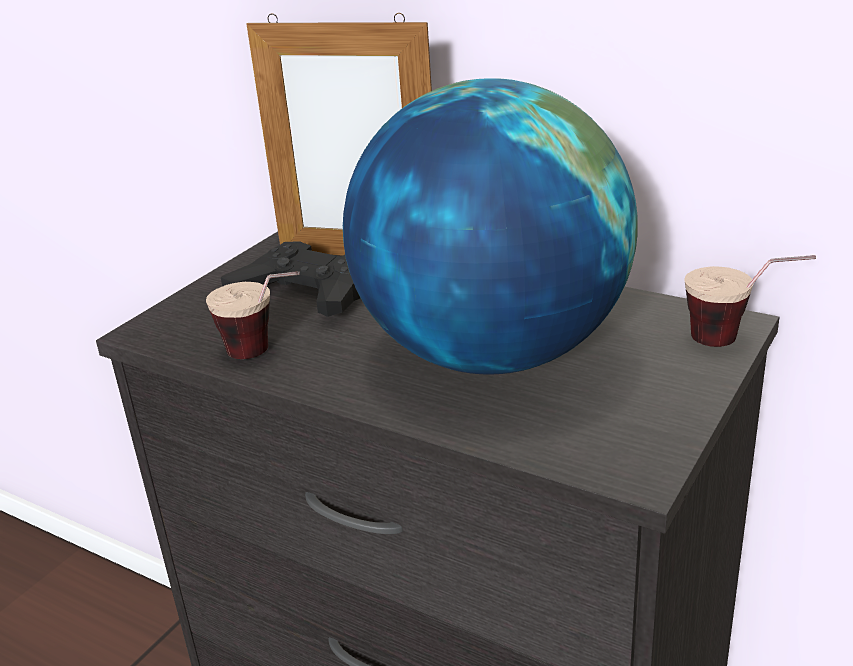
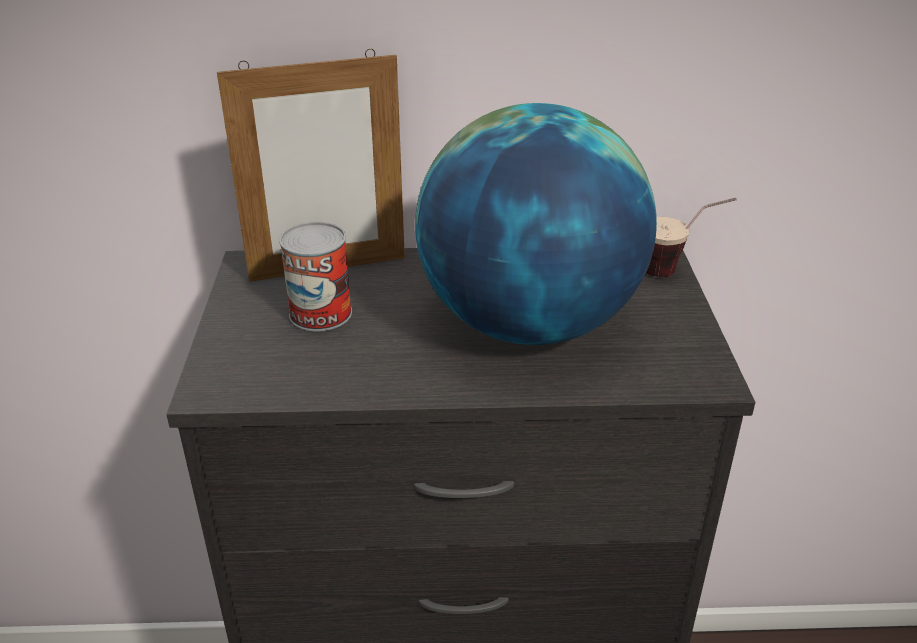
camera: 35 degrees left, 5 degrees up
cup [206,271,300,359] -> none
black game controller [221,241,360,317] -> can [279,222,352,331]

